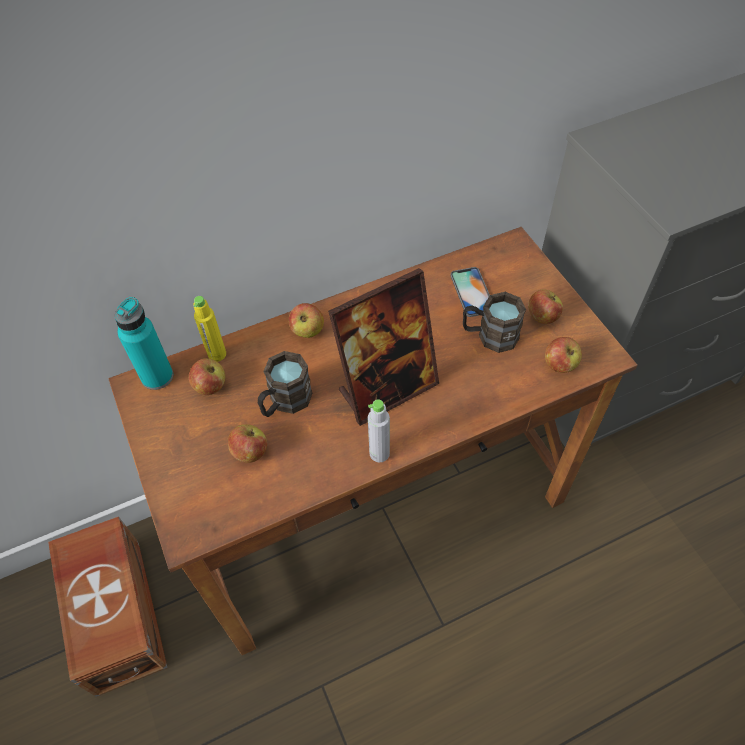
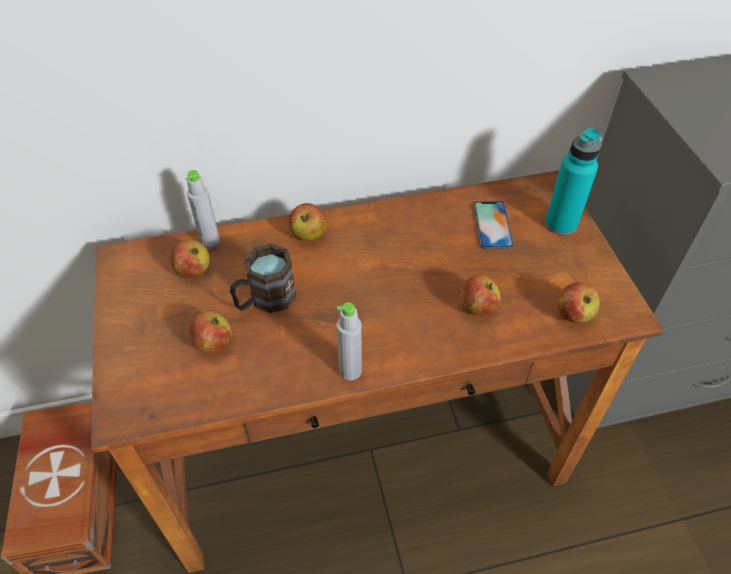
camera: 10 degrees right, 5 degrees down
turquoise bottle [115,297,173,390] -> turquoise bottle moved to [545,128,602,235]
yellow bottle [193,296,226,362] -> grey bottle [186,170,220,249]
picture frame [328,268,439,426] -> none
brown mug [463,292,526,353] -> none
apple [528,289,563,324] -> apple moved to [460,275,501,316]

